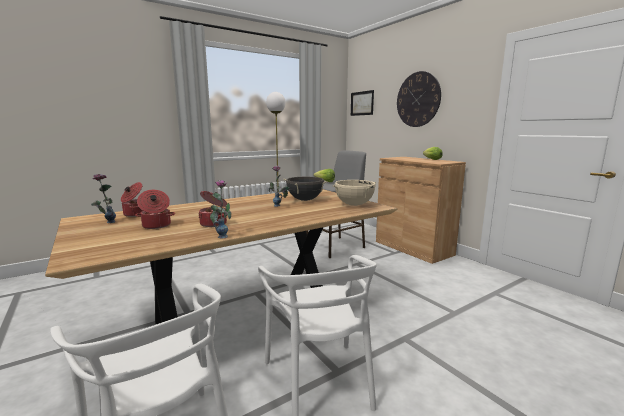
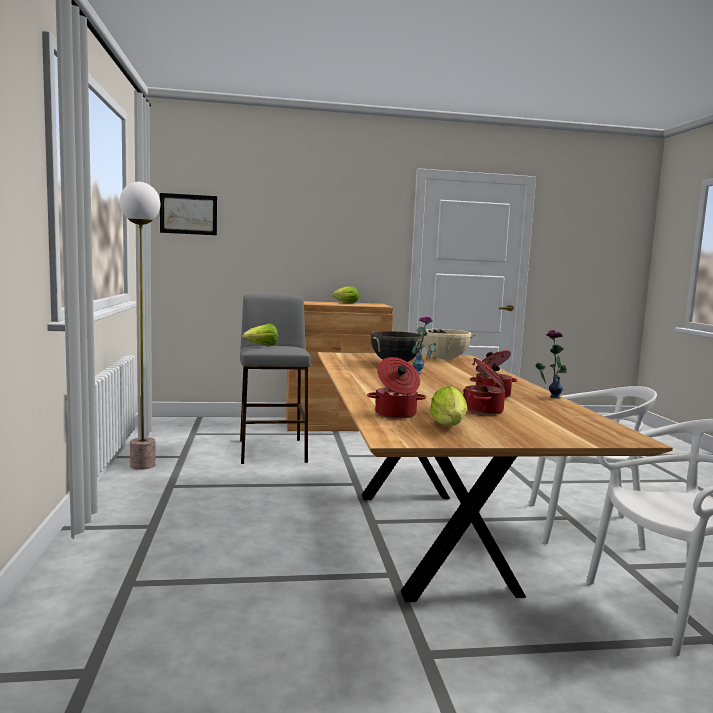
camera: 65 degrees left, 5 degrees down
vase [91,174,116,223] -> lettuce [430,386,468,426]
wall clock [397,71,441,127] -> none

